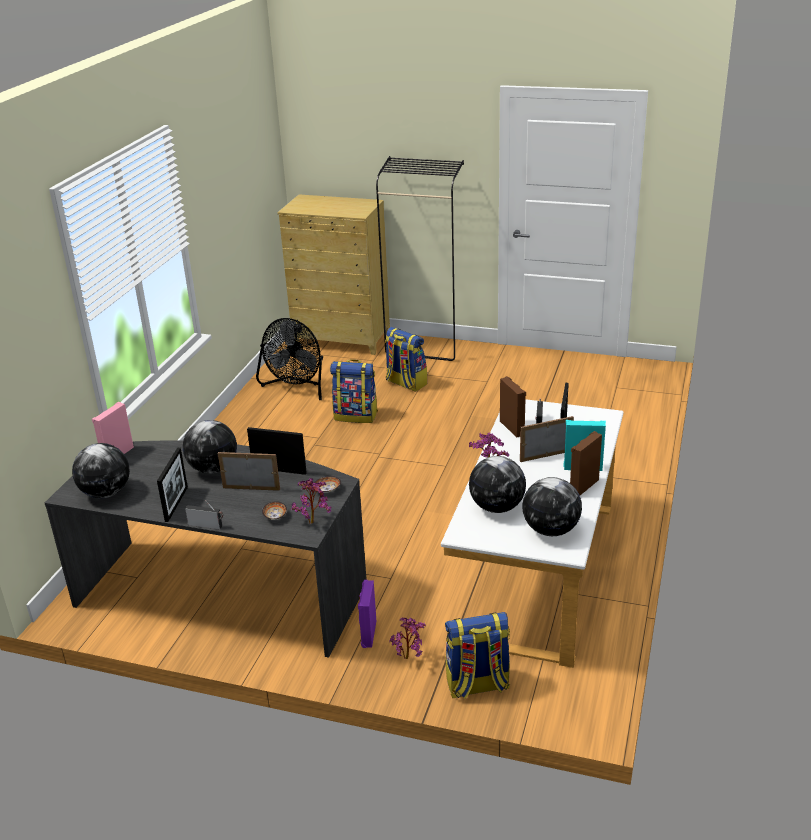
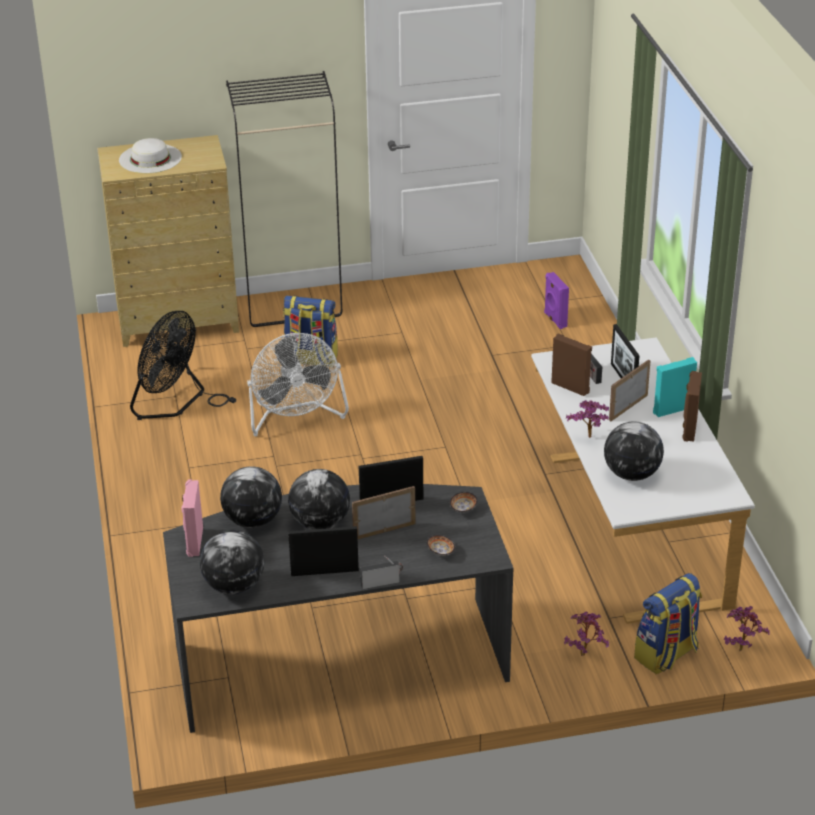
camera: 30 degrees left, 5 degrees up
picture frame [157,448,188,522] -> picture frame turned 75 degrees counterclockwise [288,526,359,576]
black fan [256,318,323,400] -> black fan turned 120 degrees clockwise [130,311,237,420]
potted plant [291,478,332,524] -> potted plant moved to [724,606,770,651]
backpack [330,359,378,423] -> white fan [247,332,349,436]
purple speaker [358,580,376,648] -> purple speaker moved to [544,272,569,329]
globe [522,477,582,536] -> globe moved to [220,466,282,528]
none -> white hat [119,138,182,173]

